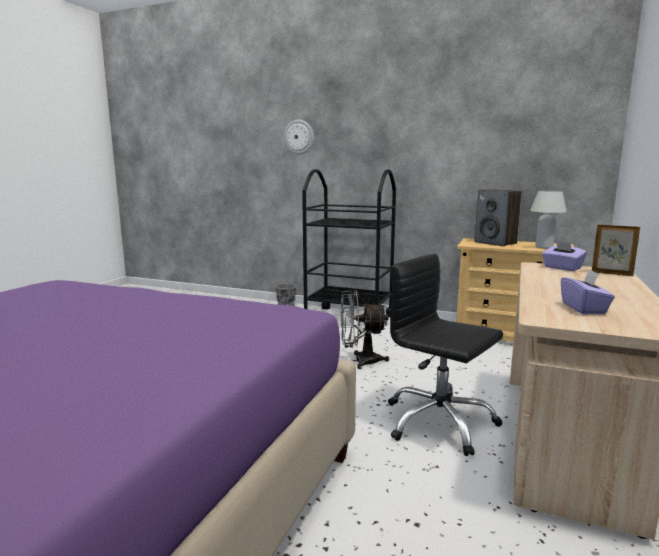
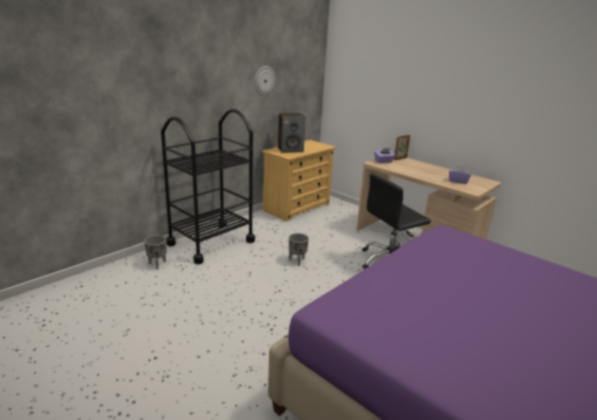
camera: 70 degrees left, 10 degrees up
wall clock [283,120,314,155] -> wall clock moved to [254,66,276,96]
grey fan [341,290,389,369] -> grey planter [289,233,309,266]
white table lamp [530,191,567,249] -> none

